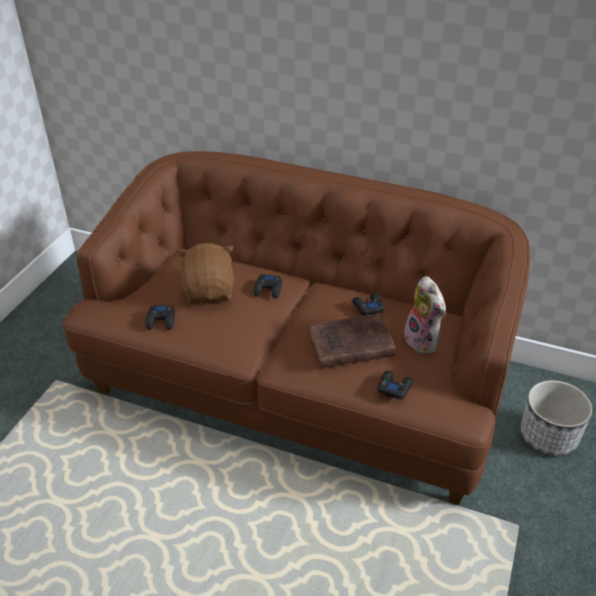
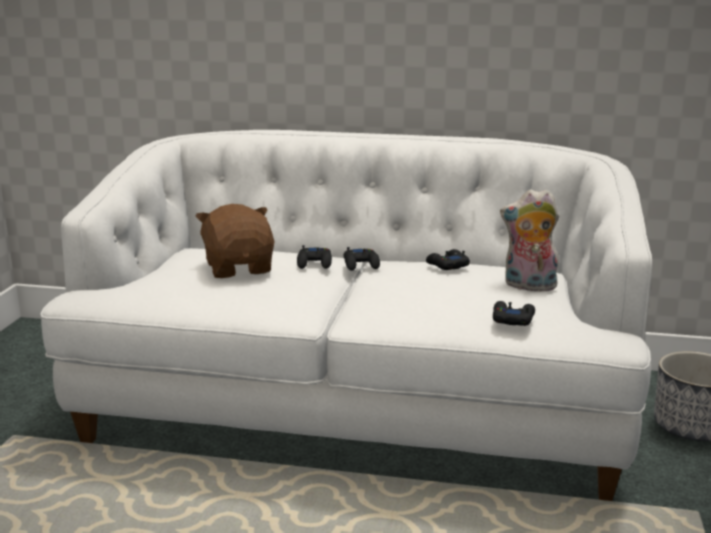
camera: 10 degrees left, 20 degrees down
brown sofa [63,151,530,506] -> white sofa [40,130,652,501]
black game controller [145,305,175,330] -> black game controller moved to [344,247,380,271]
brown book [309,314,396,368] -> none
plush toy [404,276,446,354] -> plush toy turned 135 degrees clockwise [500,189,560,291]

